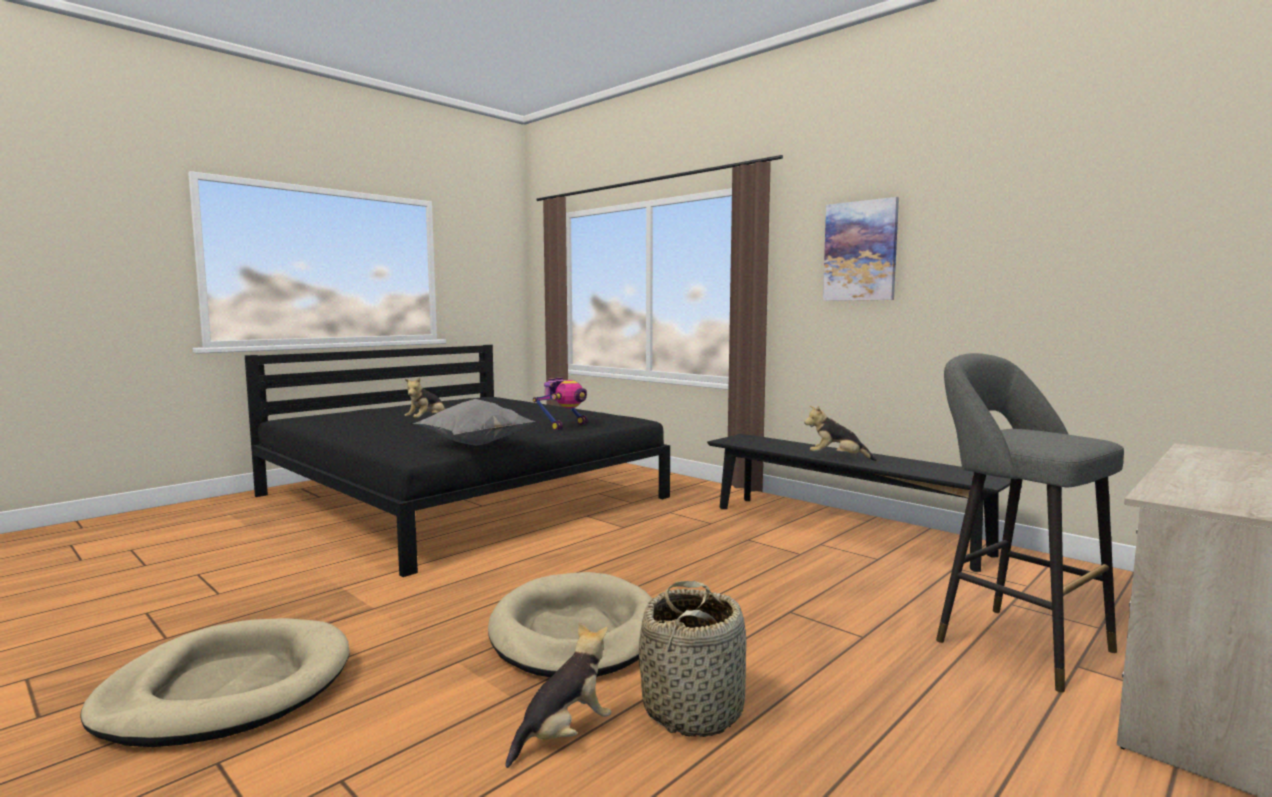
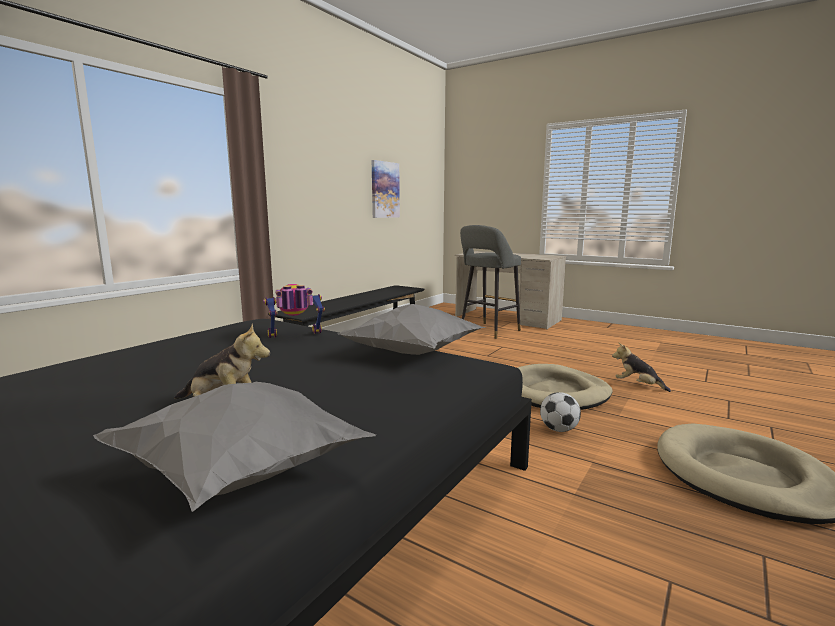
camera: 100 degrees left, 5 degrees up
toy robot [533,377,587,430] -> toy robot turned 45 degrees counterclockwise [263,284,325,338]
basket [639,581,746,737] -> none
plush toy [804,406,877,461] -> none
picture [823,197,899,301] -> picture moved to [372,160,400,218]
none -> grey pillow [93,382,376,512]
none -> football [540,392,581,432]

